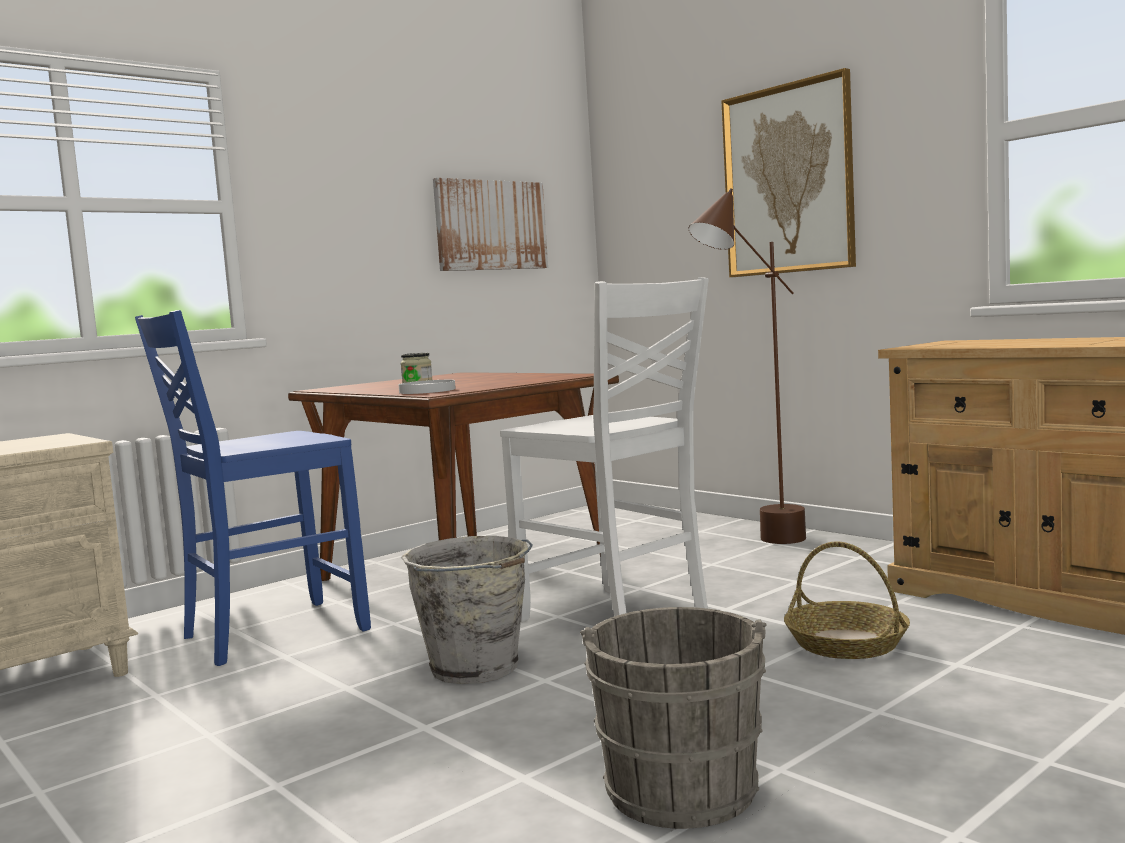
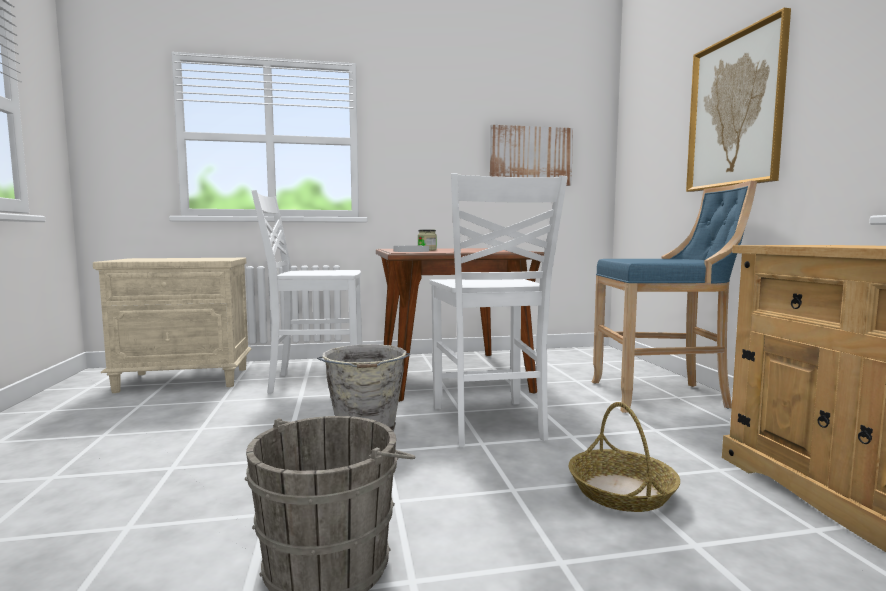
camera: 30 degrees right, 0 degrees up
blue chair [135,310,371,666] -> white chair [252,190,362,393]
brown floor lamp [689,188,806,544] -> blue stool [592,181,757,413]

